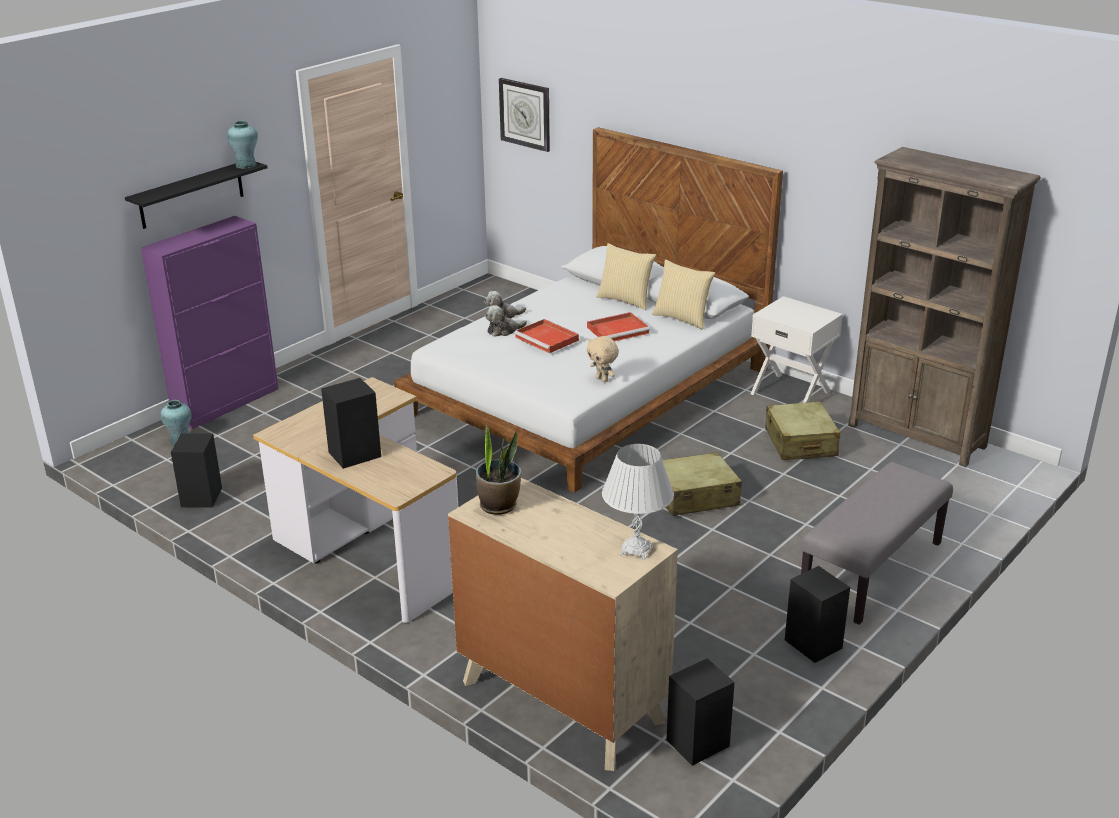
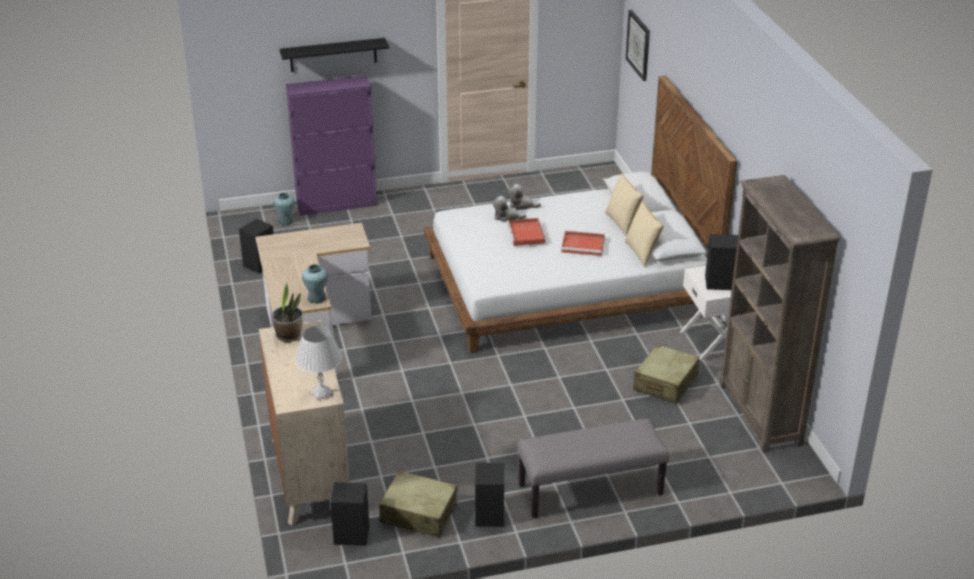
camera: 35 degrees right, 5 degrees up
turquoise vase [227,120,258,169] -> turquoise vase moved to [302,264,328,304]
black speaker [321,378,381,469] -> black speaker moved to [705,234,738,290]
beige plush toy [587,336,619,382] -> none
beige suitcase [662,452,742,516] -> beige suitcase moved to [379,471,457,538]

